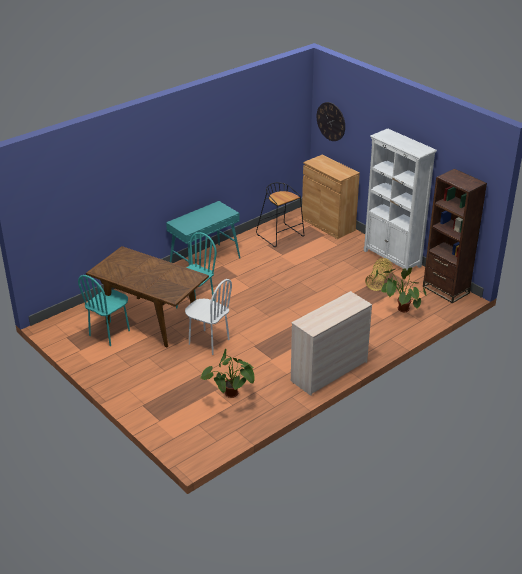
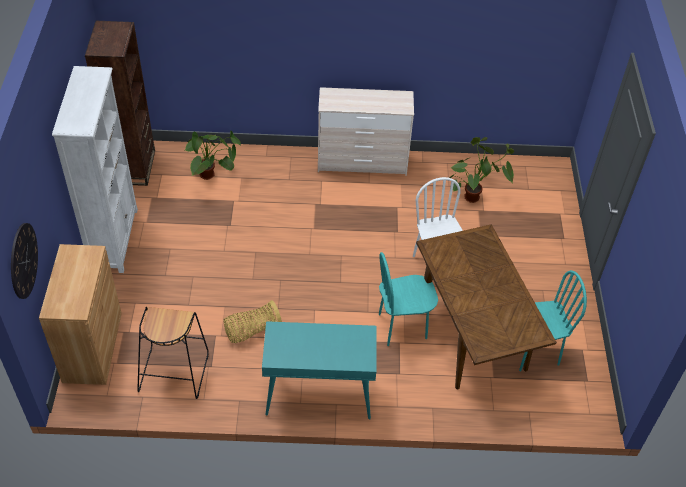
camera: 140 degrees left, 15 degrees up
basket [365,258,393,291] -> basket moved to [223,300,282,343]

